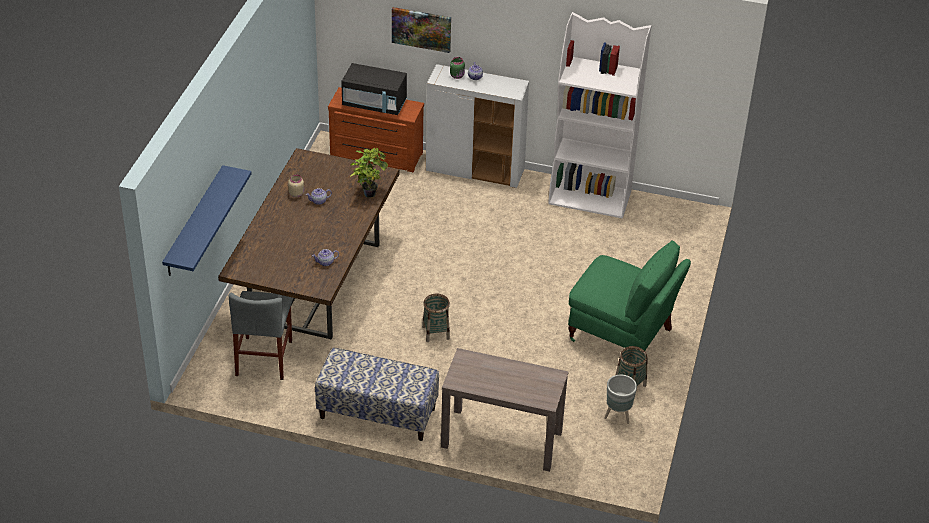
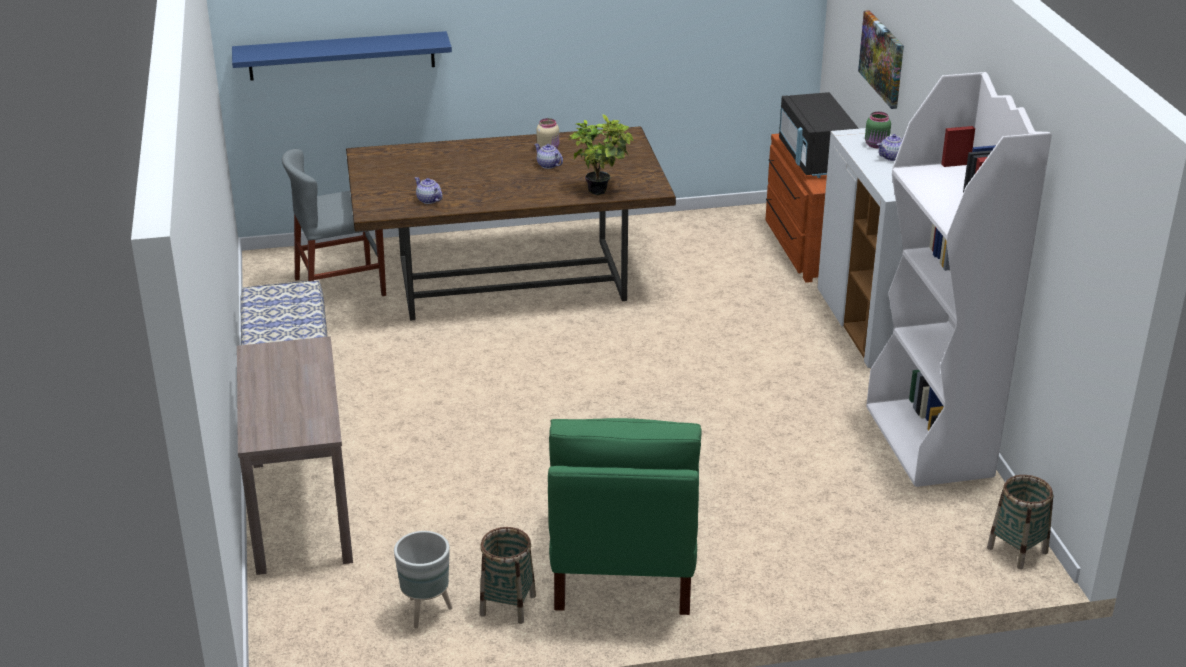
camera: 65 degrees right, 10 degrees down
basket [422,294,450,342] -> basket moved to [987,475,1054,569]

